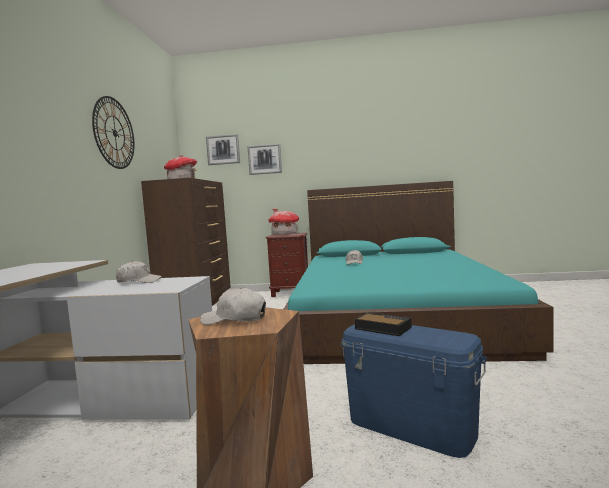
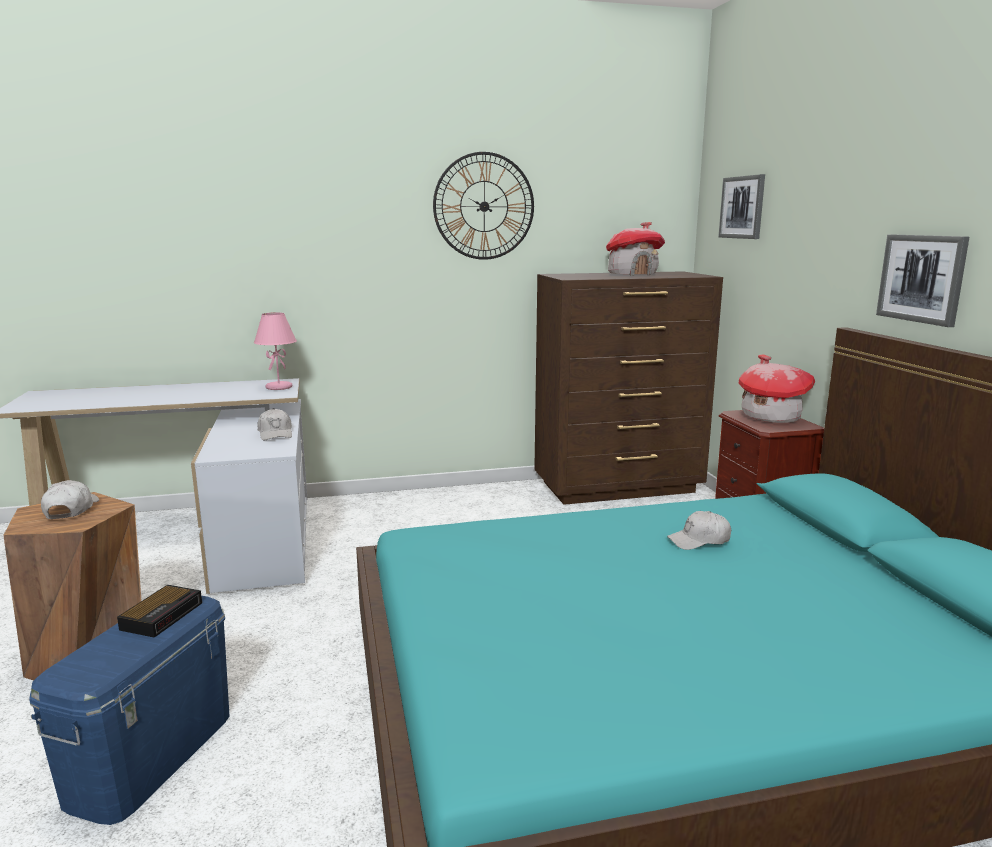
camera: 70 degrees right, 10 degrees up
picture [247,144,282,175] -> picture moved to [876,235,969,327]
none -> pink table lamp [254,312,297,390]

